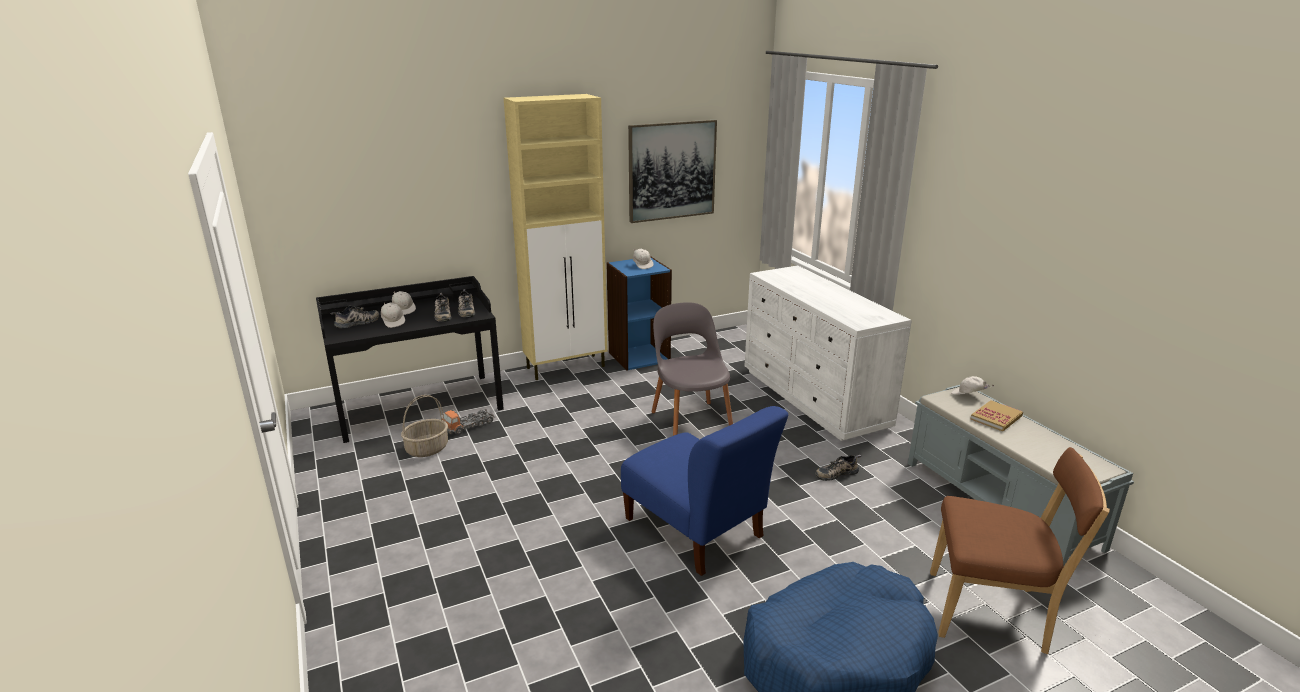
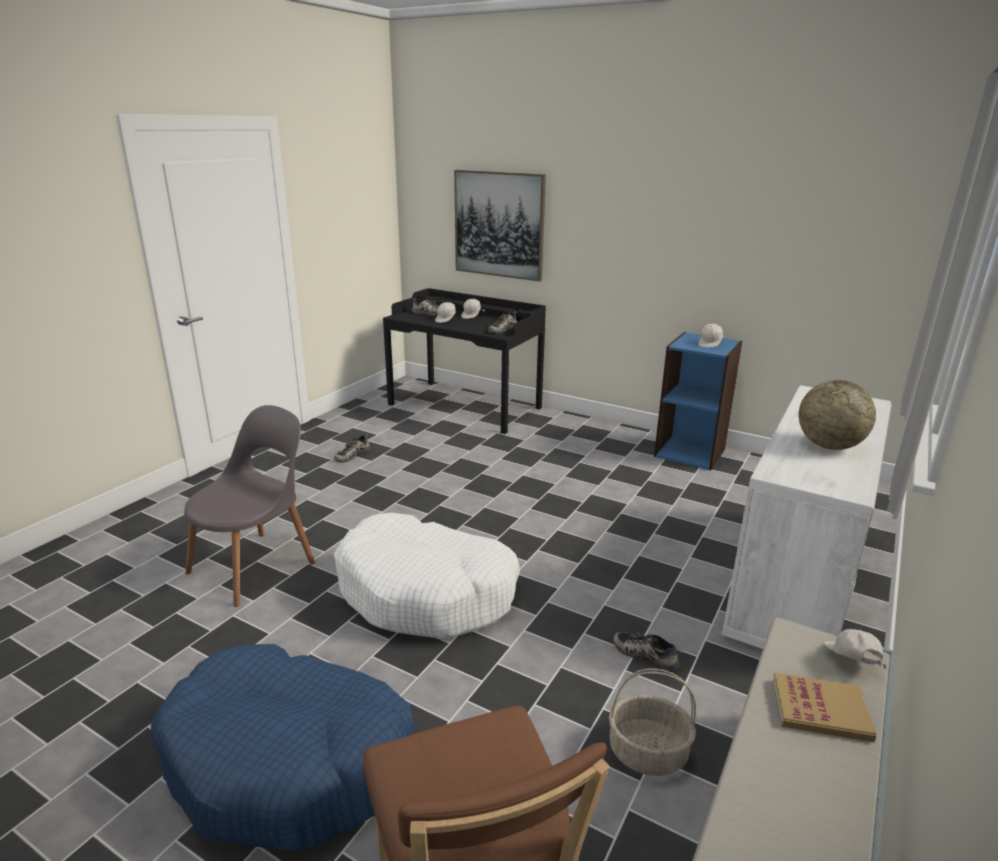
camera: 55 degrees right, 0 degrees up
basket [401,395,448,457] -> basket moved to [609,668,696,776]
shoe [434,293,452,322] -> shoe moved to [334,434,371,463]
toy truck [442,408,495,435] -> none
beige cabinet [504,94,608,380] -> none
blue chair [621,406,788,576] -> white dog bed [334,513,520,639]
picture [628,120,717,223] -> picture moved to [454,170,546,281]
grey chair [651,302,733,436] -> grey chair moved to [184,405,315,607]
none -> globe [799,380,876,450]

